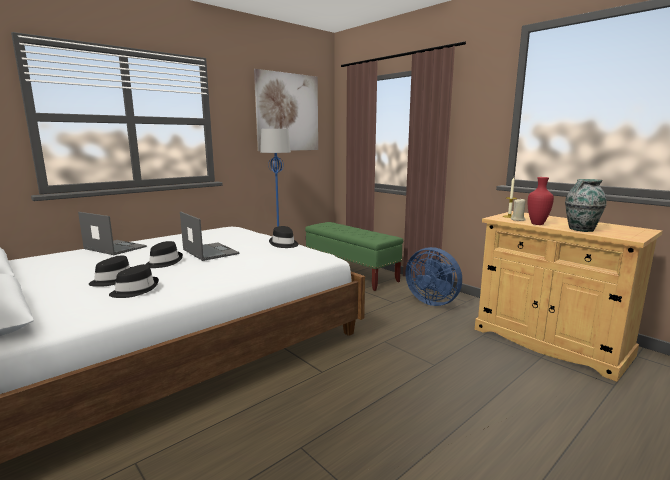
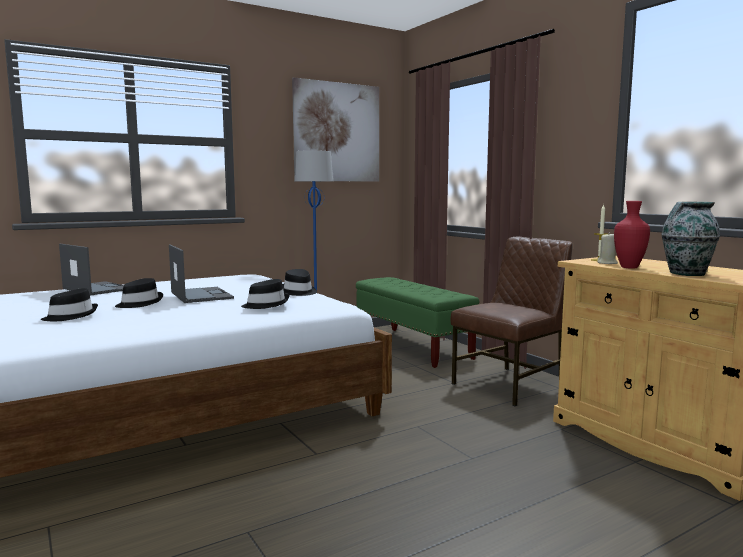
camera: 10 degrees right, 5 degrees down
black hat [109,264,159,298] -> black hat moved to [241,279,289,309]
blue fan [405,247,462,306] -> brown chair [451,237,573,406]

